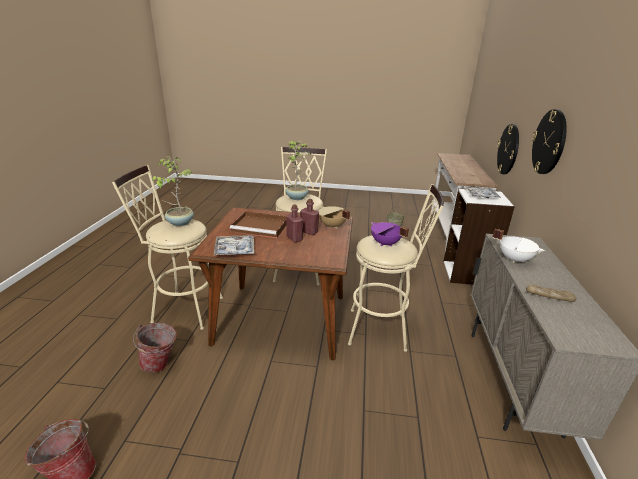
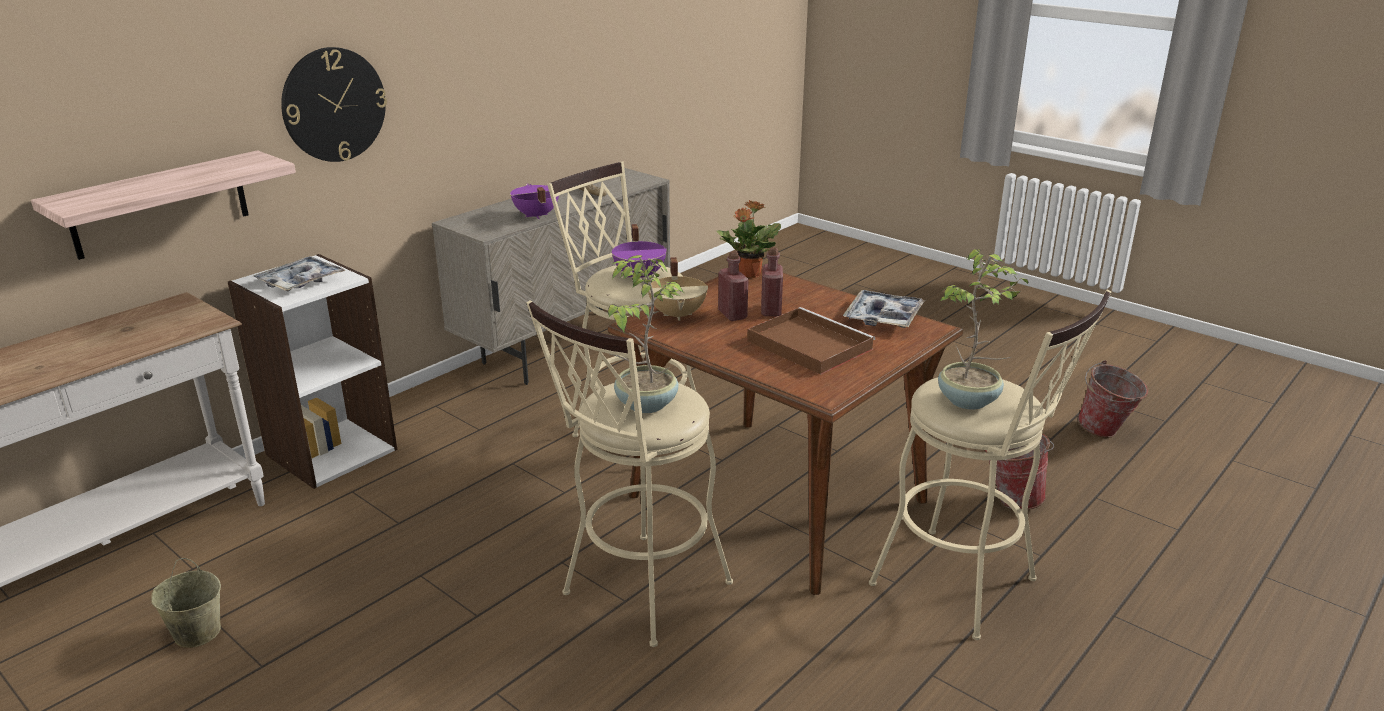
camera: 145 degrees left, 0 degrees up
white cooking pot [492,229,545,263] -> purple cooking pot [510,184,559,219]
wall clock [497,124,519,174] -> shelf [31,150,296,260]
none -> potted plant [717,200,781,278]

